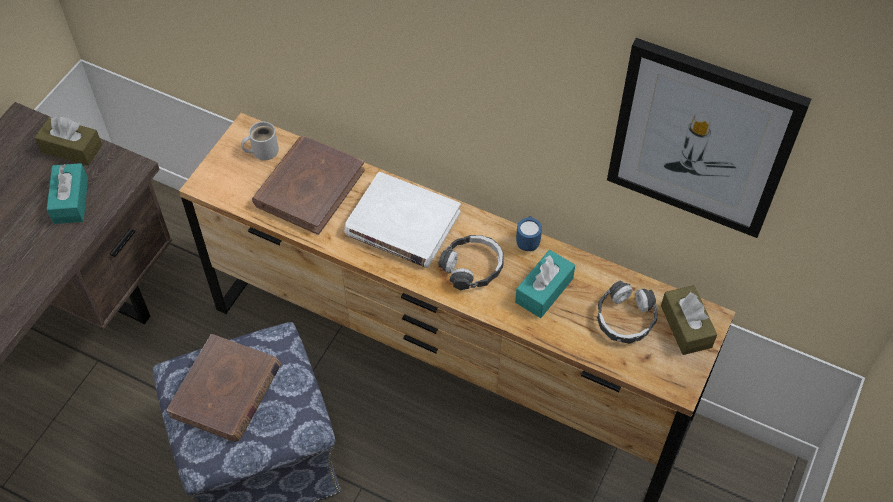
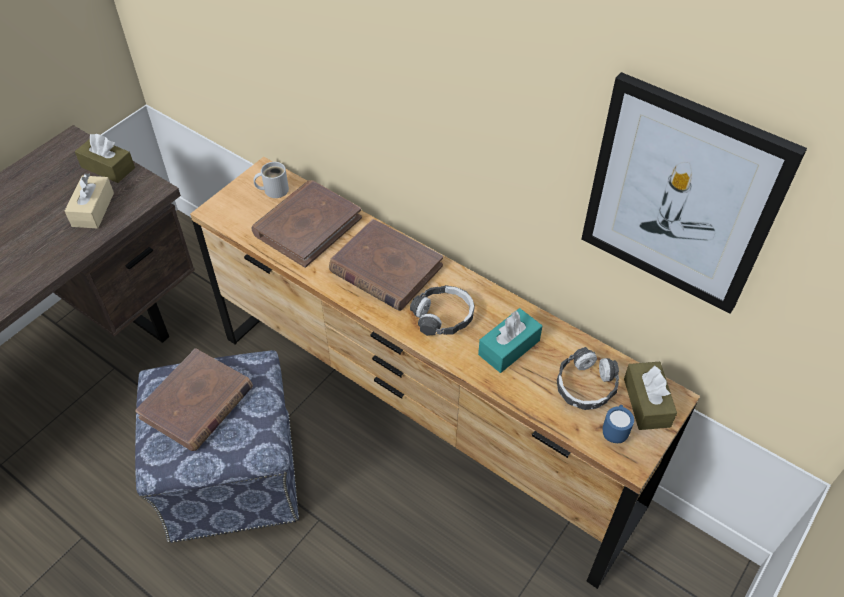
camera: 10 degrees right, 5 degrees down
turquoise tissue box [47,163,88,224] -> beige tissue box [65,173,114,228]
white book [344,172,461,268] -> brown book [329,219,443,311]
blue mug [516,216,542,251] -> blue mug moved to [603,405,634,443]

